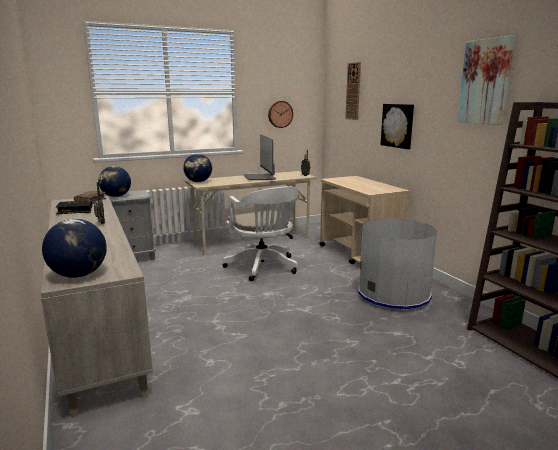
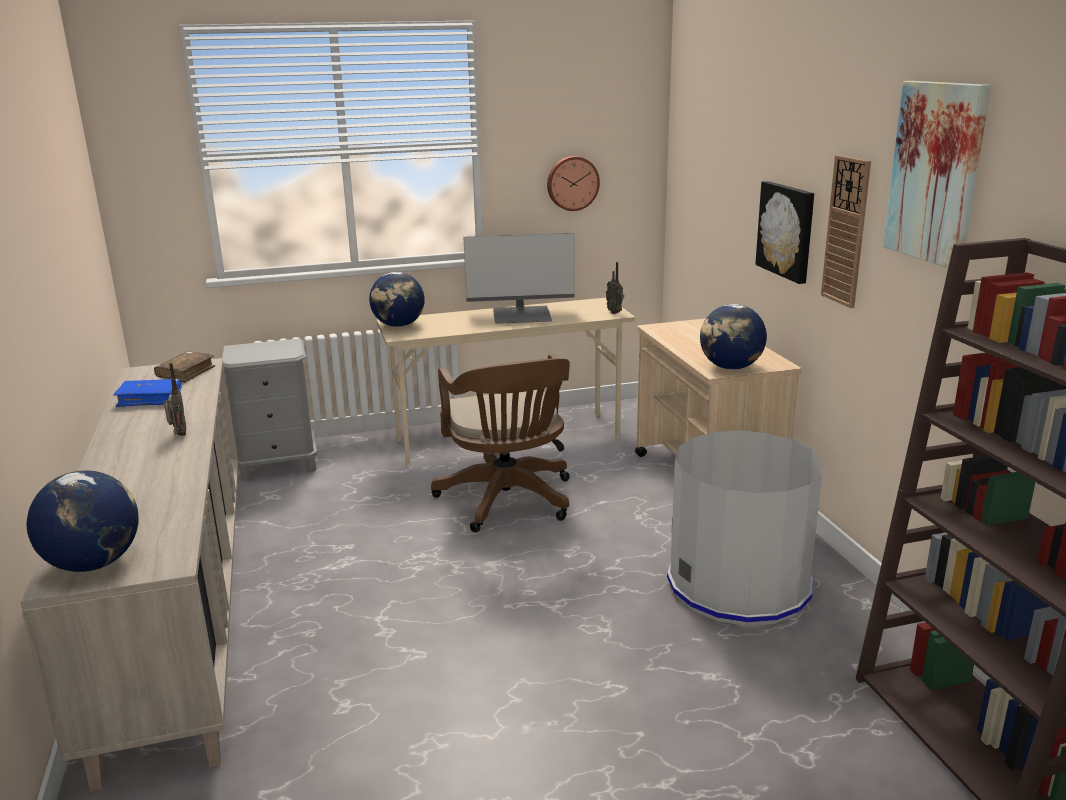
camera: 10 degrees right, 5 degrees up
black book [56,200,93,214] -> blue book [114,379,182,407]
globe [98,166,131,197] -> globe moved to [700,304,767,370]
white office chair [222,186,298,281] -> brown office chair [431,354,570,532]
monitor [243,134,276,180] -> monitor turned 90 degrees counterclockwise [463,233,574,324]
wall clock [345,62,361,120] -> wall clock moved to [821,155,871,308]

